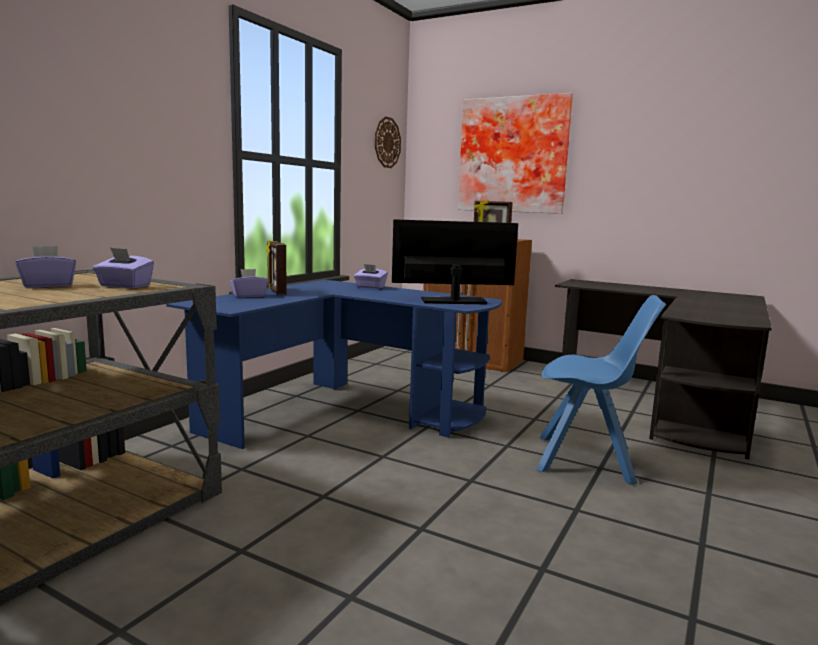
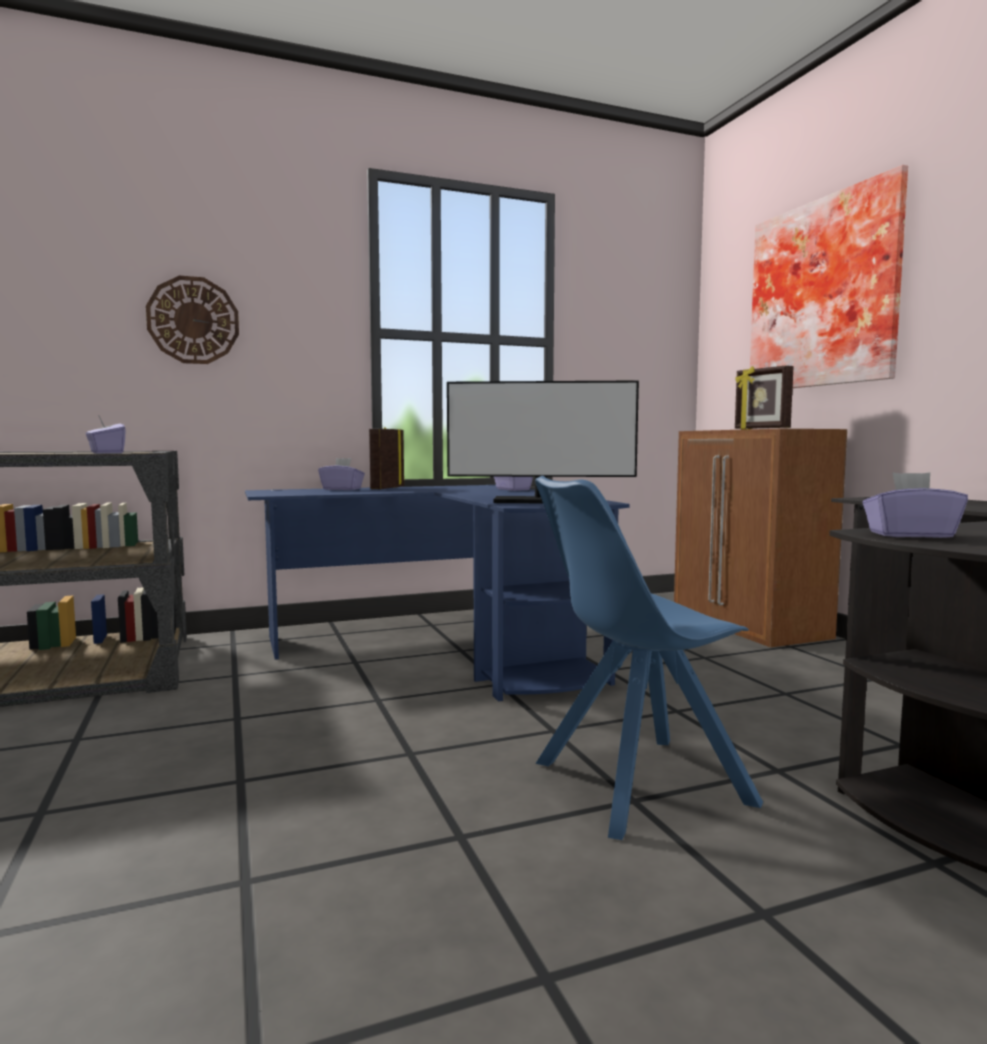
camera: 40 degrees right, 5 degrees down
purple tissue box [15,246,76,288] -> purple tissue box moved to [862,472,968,538]
wall clock [375,116,401,168] -> wall clock moved to [146,276,239,364]
monitor [392,219,518,304] -> monitor turned 150 degrees clockwise [447,380,639,503]
blue chair [536,295,666,485] -> blue chair turned 105 degrees clockwise [535,476,763,840]

